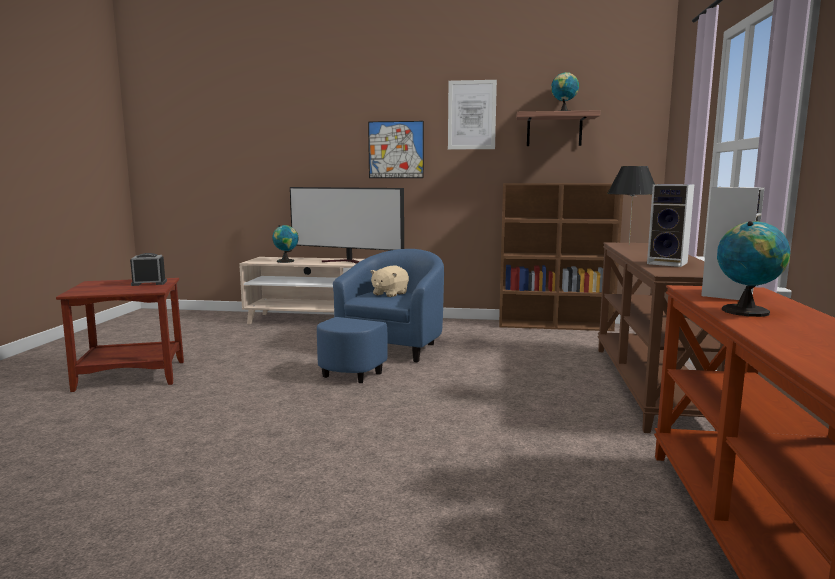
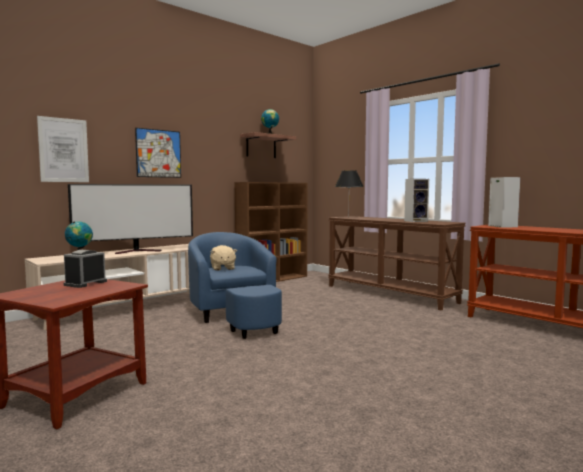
camera: 50 degrees left, 5 degrees down
picture [448,80,497,149] -> picture moved to [37,116,89,182]
globe [717,221,790,317] -> none

